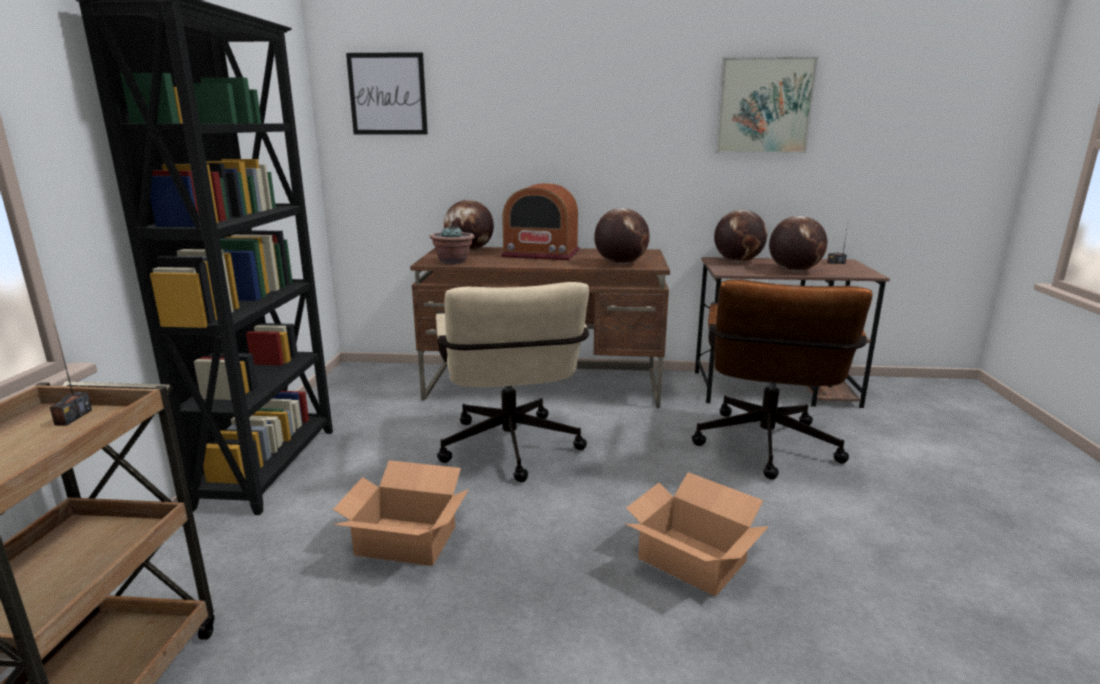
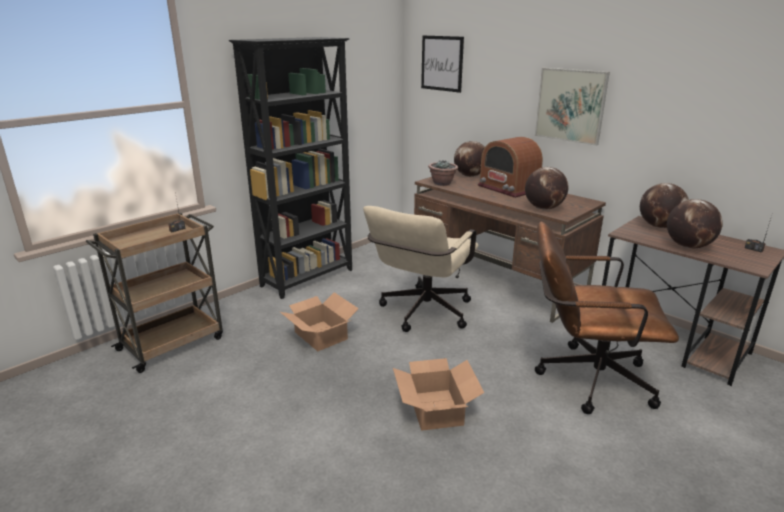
camera: 40 degrees right, 5 degrees up
brown office chair [692,279,872,480] -> brown office chair turned 45 degrees clockwise [535,222,679,414]
picture [715,57,818,154] -> picture moved to [535,68,610,146]

